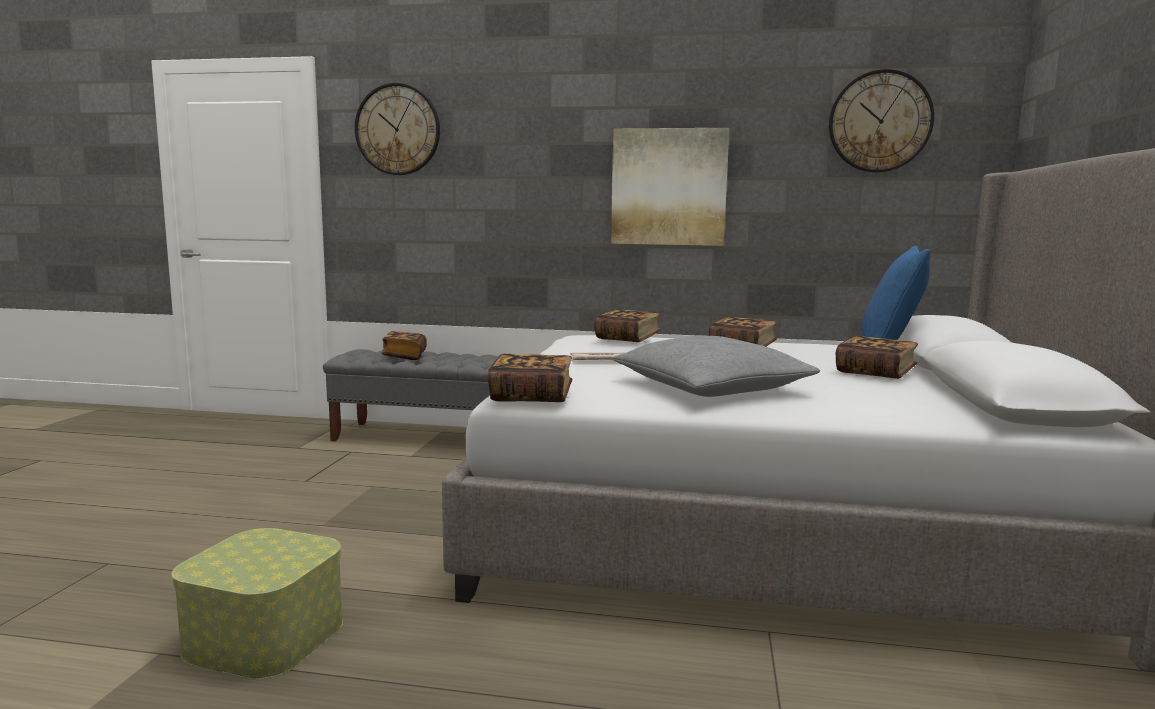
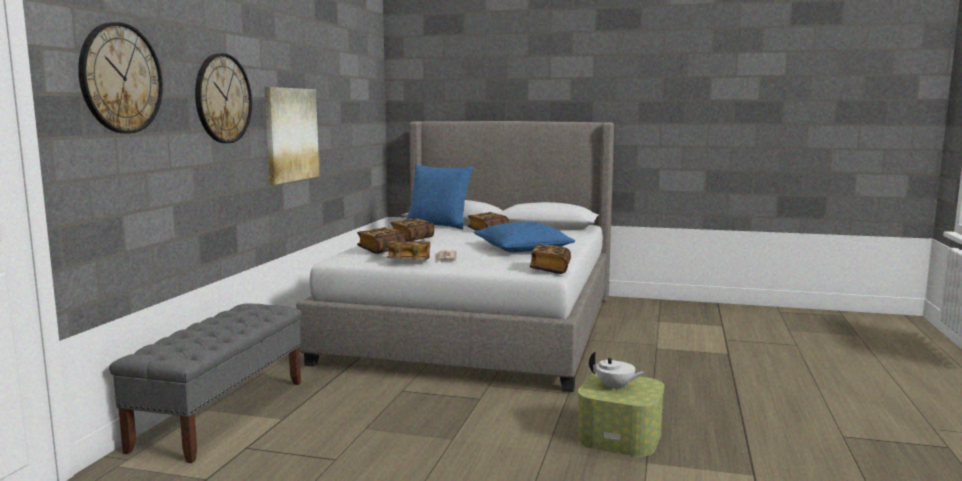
camera: 85 degrees left, 0 degrees up
book [382,331,427,360] -> book moved to [387,241,430,260]
grey pillow [613,336,820,397] -> blue pillow [474,222,575,252]
wall clock [829,69,934,172] -> wall clock moved to [195,53,252,143]
none -> white teapot [589,351,646,390]

